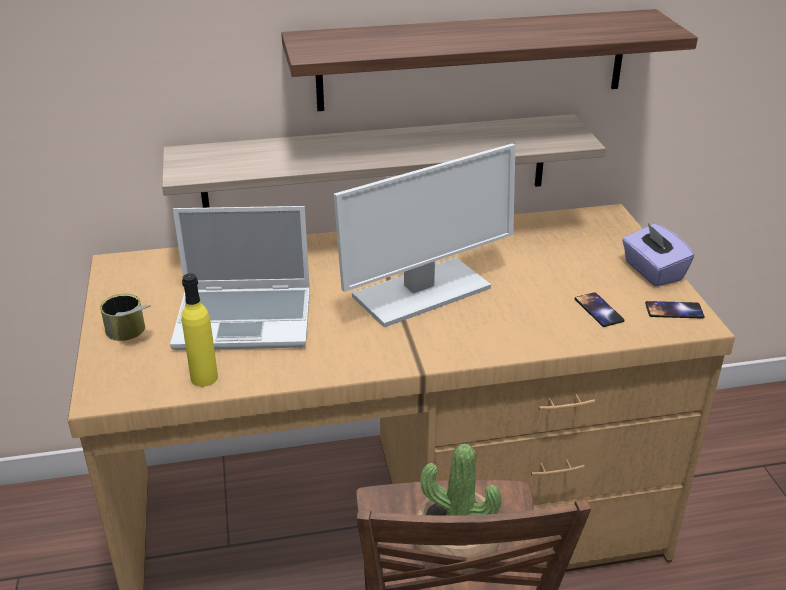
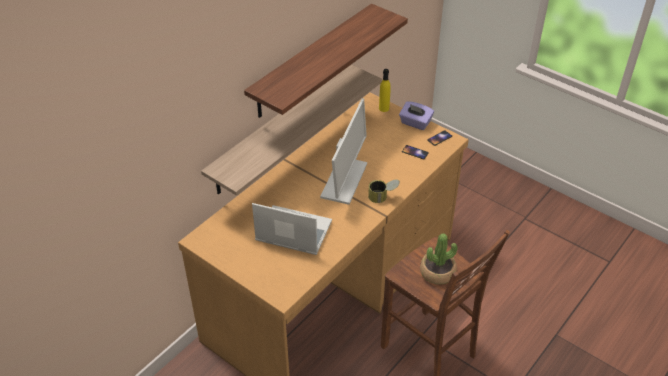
camera: 40 degrees left, 10 degrees up
can [100,294,151,341] -> can moved to [368,180,400,203]
laptop [170,206,310,350] -> laptop turned 120 degrees counterclockwise [252,203,332,255]
yellow bottle [182,273,218,387] -> yellow bottle moved to [379,69,391,112]

